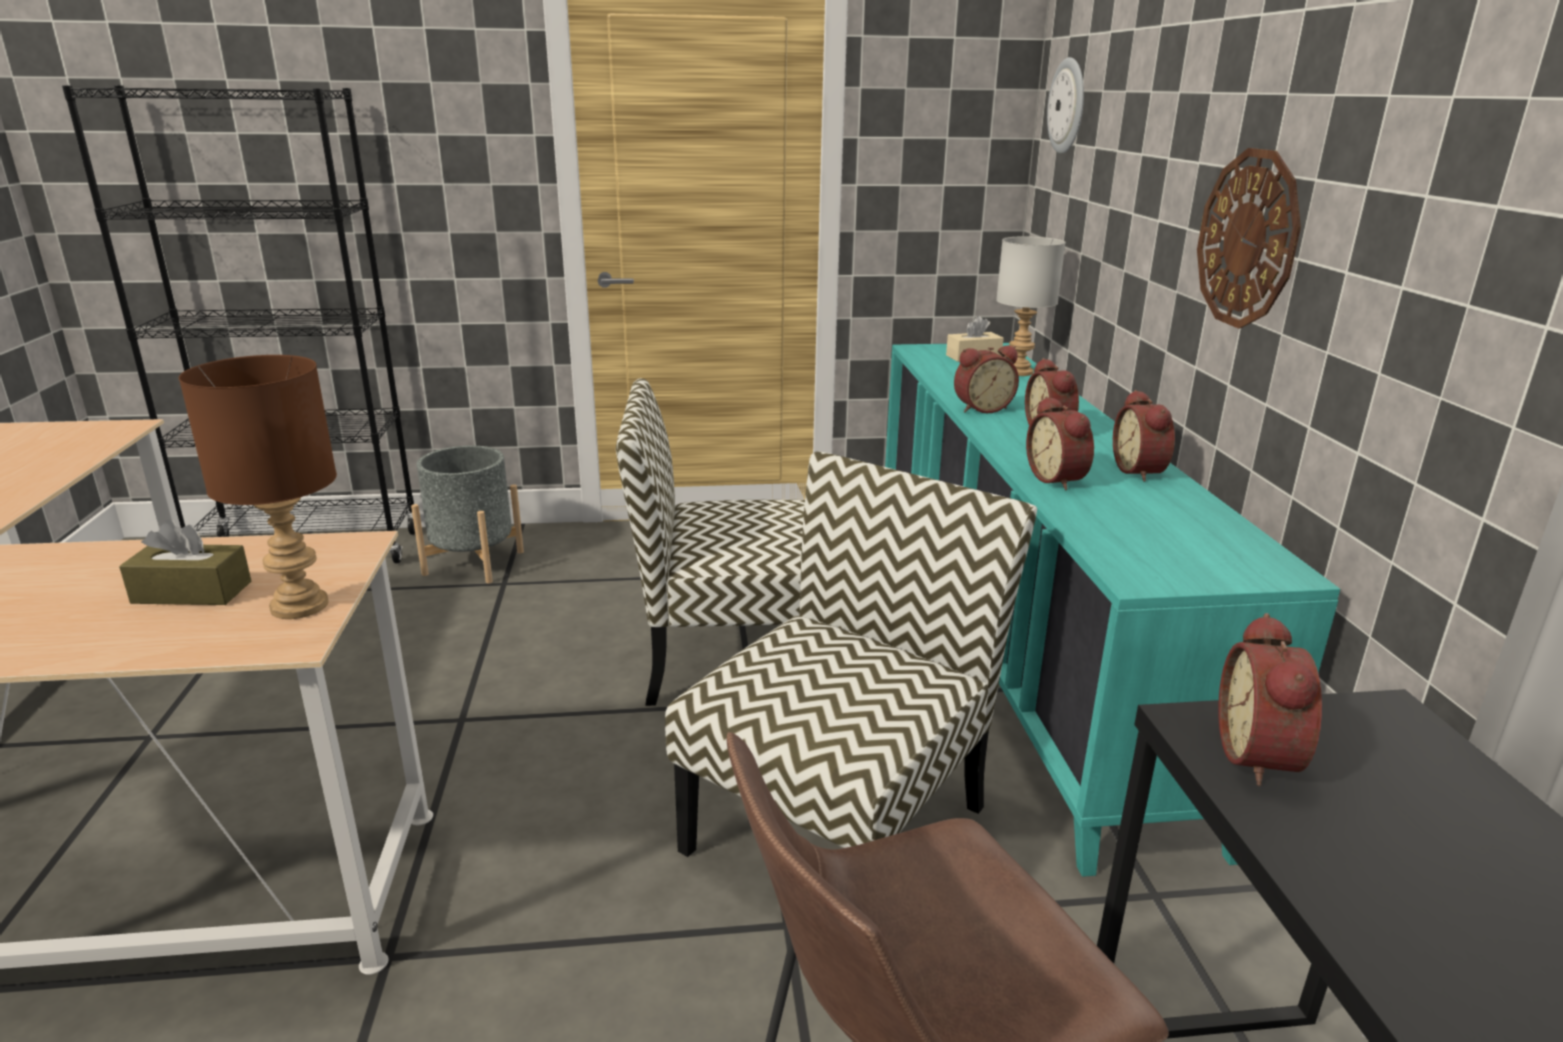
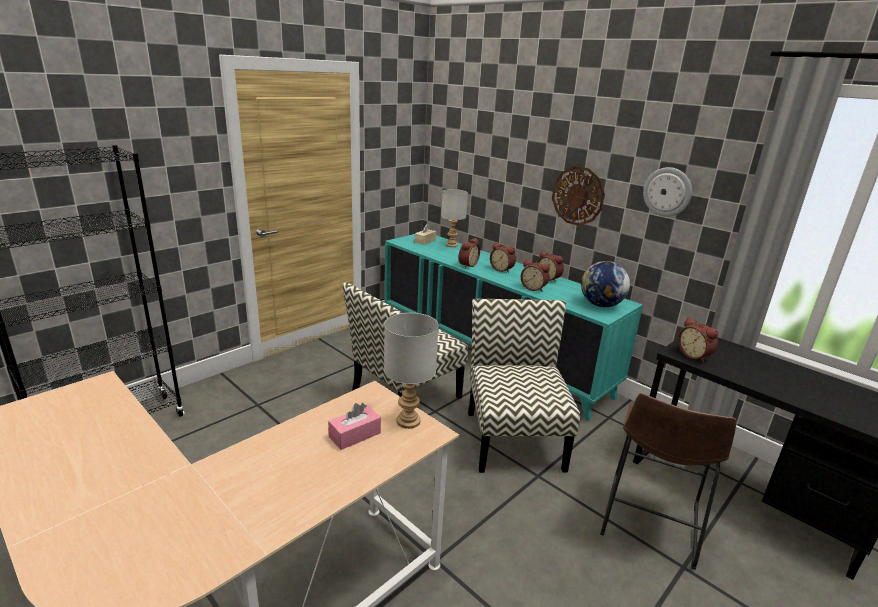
camera: 40 degrees left, 0 degrees up
brown tissue box [119,519,251,605] -> pink tissue box [328,403,381,450]
brown table lamp [179,355,337,619] -> grey table lamp [384,313,439,429]
grey planter [411,446,524,583] -> none
wall clock [1047,57,1084,154] -> wall clock moved to [643,167,692,217]
none -> globe [581,261,630,307]

